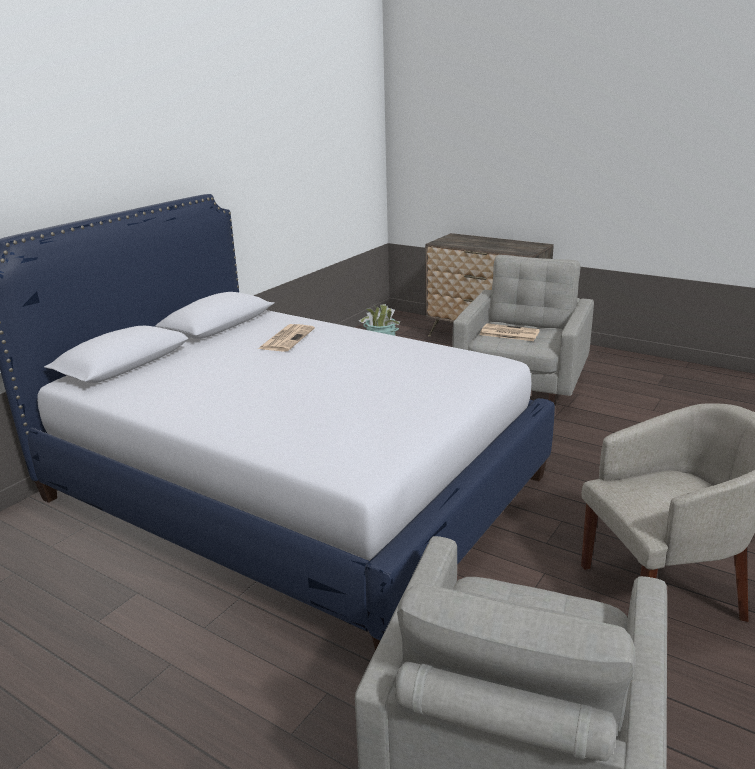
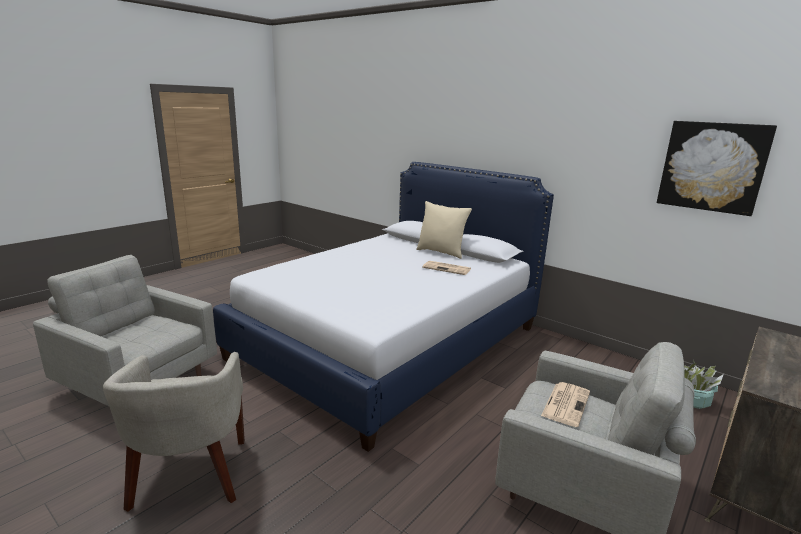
camera: 95 degrees right, 5 degrees down
none -> beige pillow [416,201,472,259]
none -> picture [657,121,777,216]

